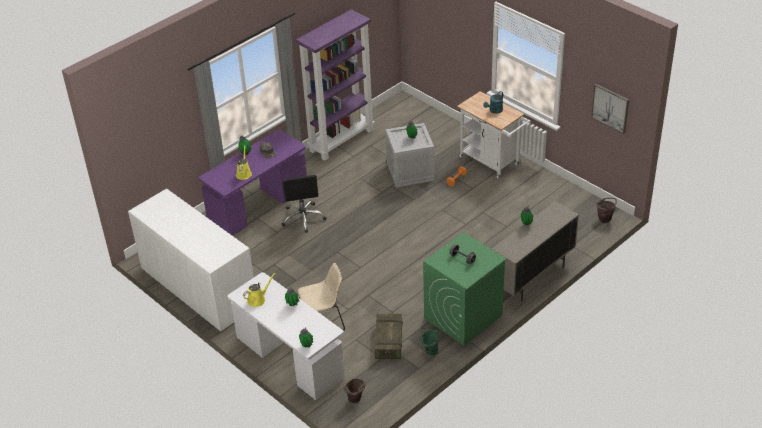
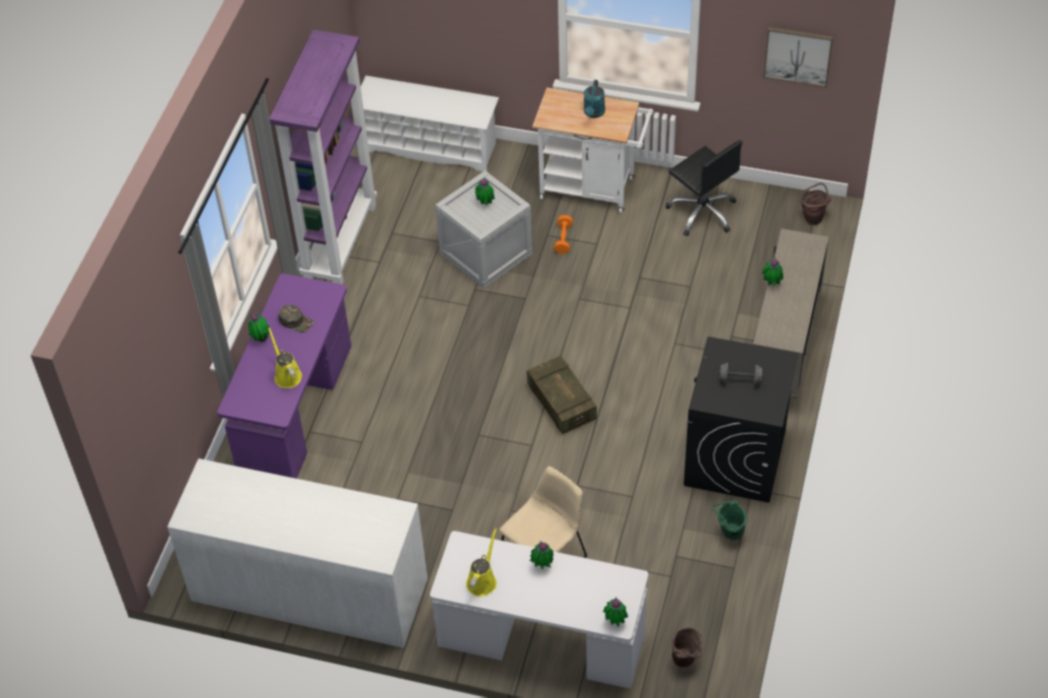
camera: 30 degrees left, 10 degrees up
black office chair [282,175,326,233] -> black office chair moved to [665,140,742,236]
crate [375,314,403,359] -> crate moved to [527,356,597,434]
green washing machine [423,232,507,346] -> black washing machine [684,337,799,503]
none -> white shoe rack [351,76,499,172]

